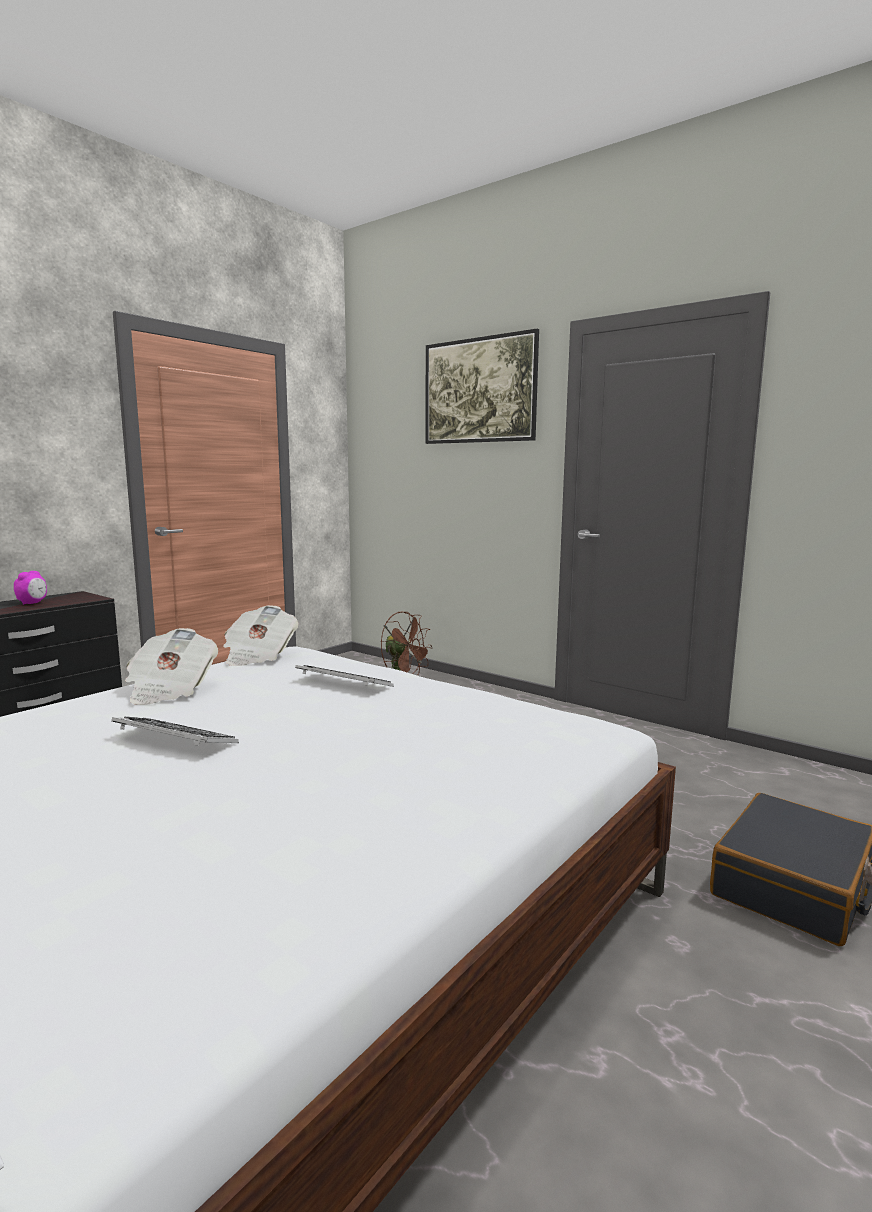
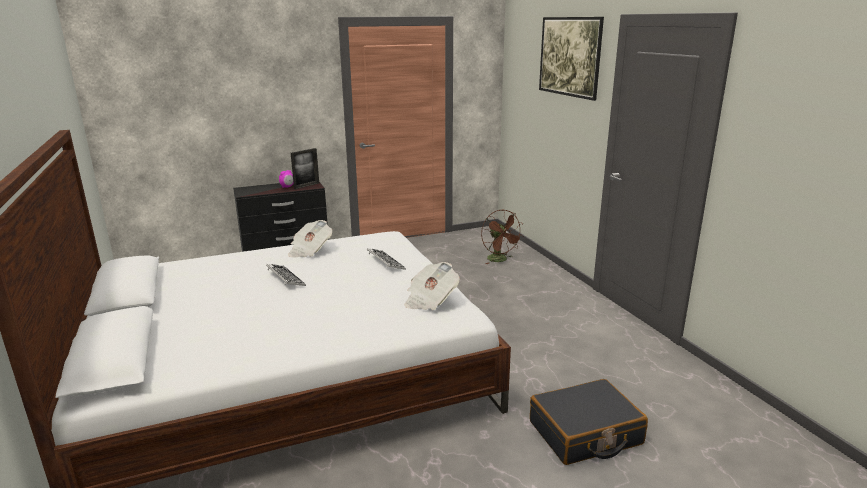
camera: 30 degrees right, 10 degrees up
newspaper [223,605,299,666] -> newspaper moved to [404,262,459,310]
none -> picture frame [291,148,319,189]

